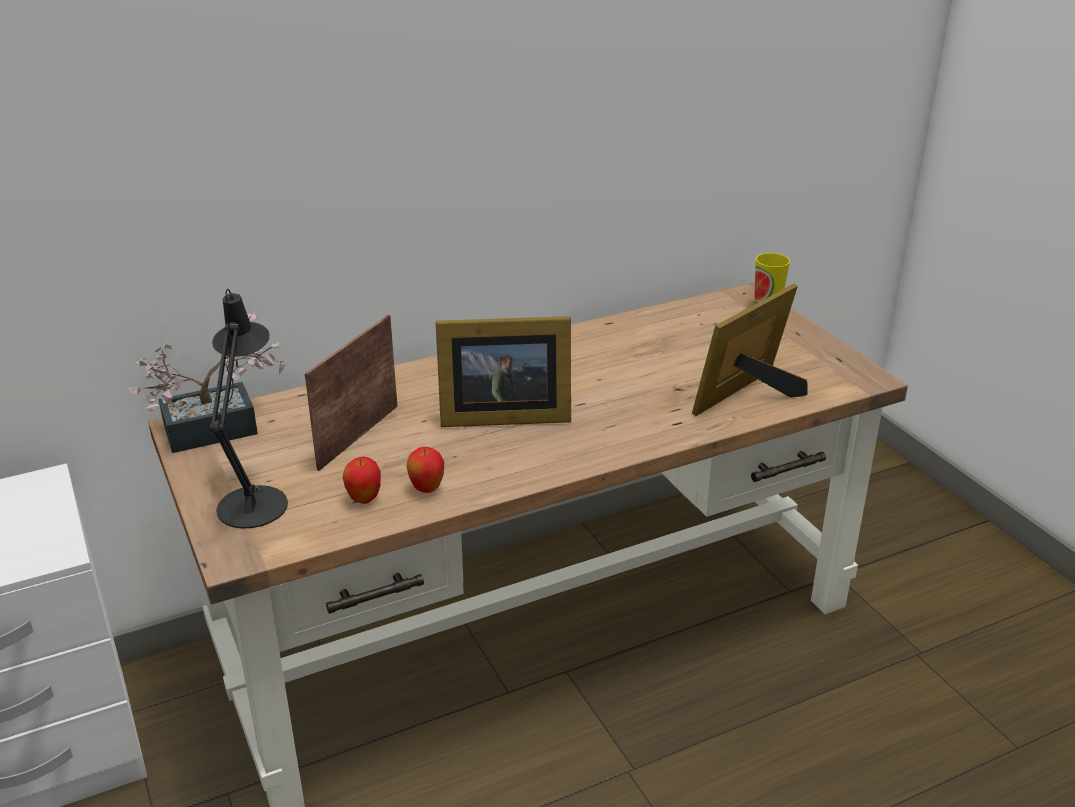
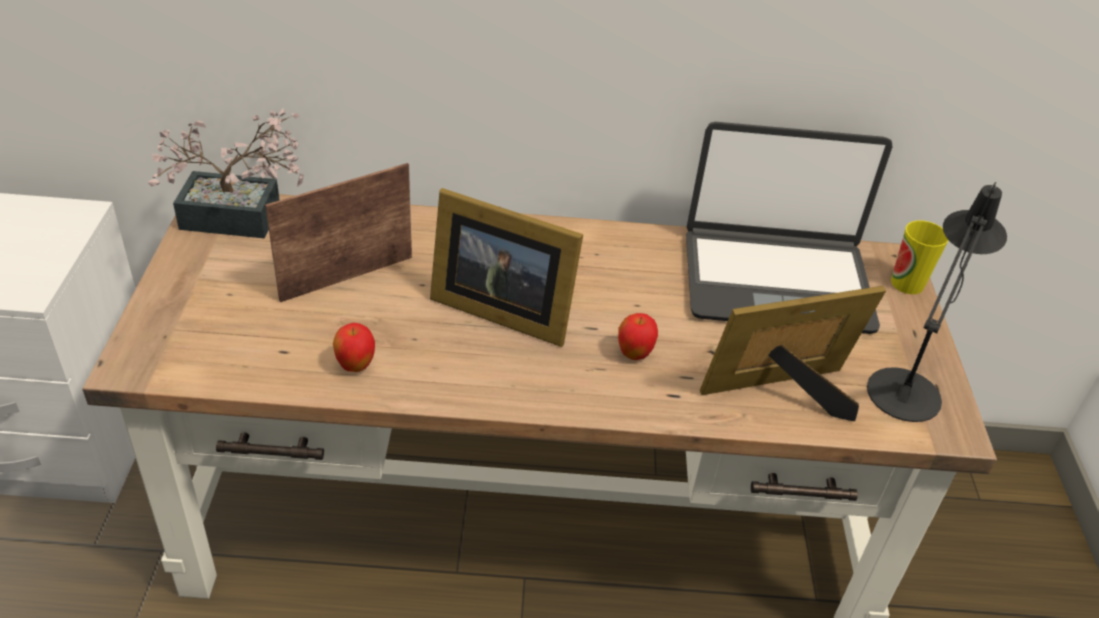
camera: 25 degrees right, 10 degrees up
black table lamp [210,289,288,529] -> black table lamp moved to [867,182,1007,422]
apple [343,456,381,504] -> apple moved to [618,313,658,360]
none -> laptop [686,122,892,334]

